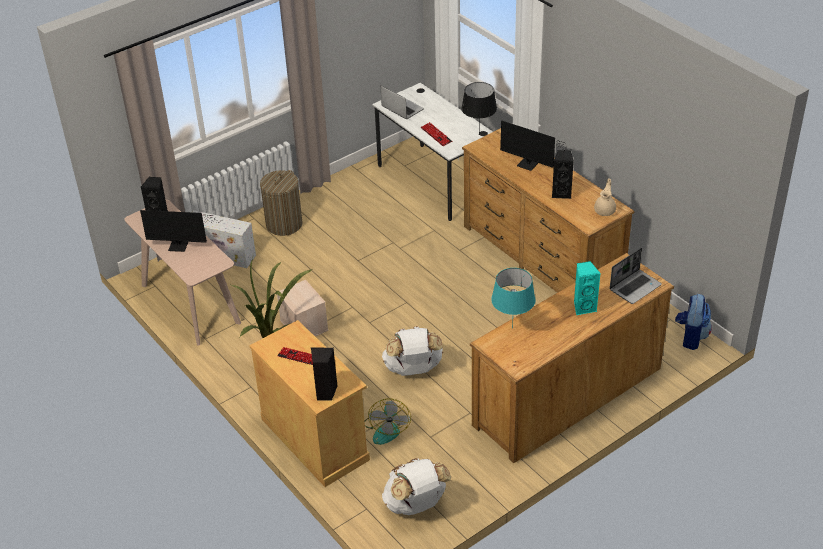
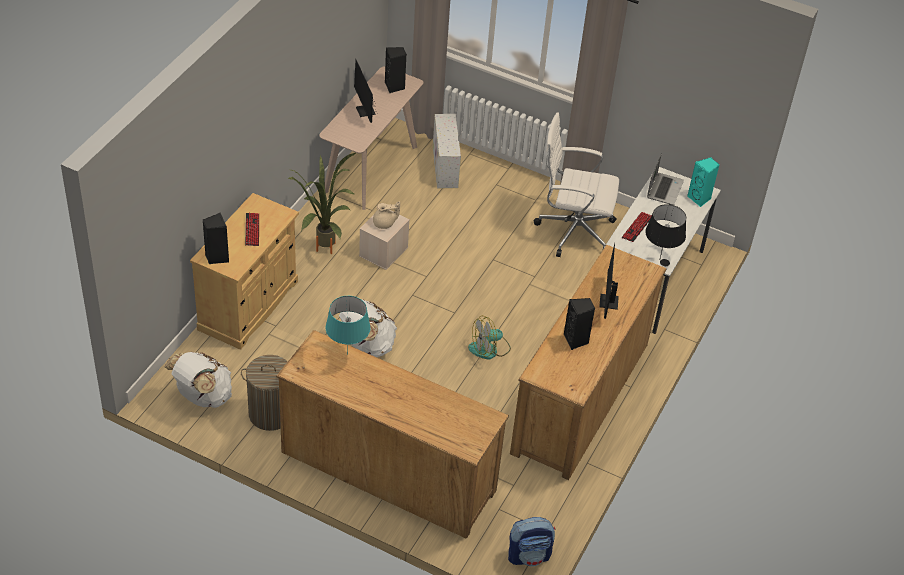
camera: 60 degrees right, 5 degrees up
laundry basket [260,170,303,236] -> laundry basket moved to [241,355,288,431]
fan [365,398,411,445] -> fan moved to [468,316,511,359]
turquoise speaker [574,261,601,315] -> turquoise speaker moved to [687,157,720,207]
beige teapot [594,178,616,216] -> beige teapot moved to [373,201,400,229]
laptop [610,248,662,304] -> none
none -> white office chair [534,112,619,257]

